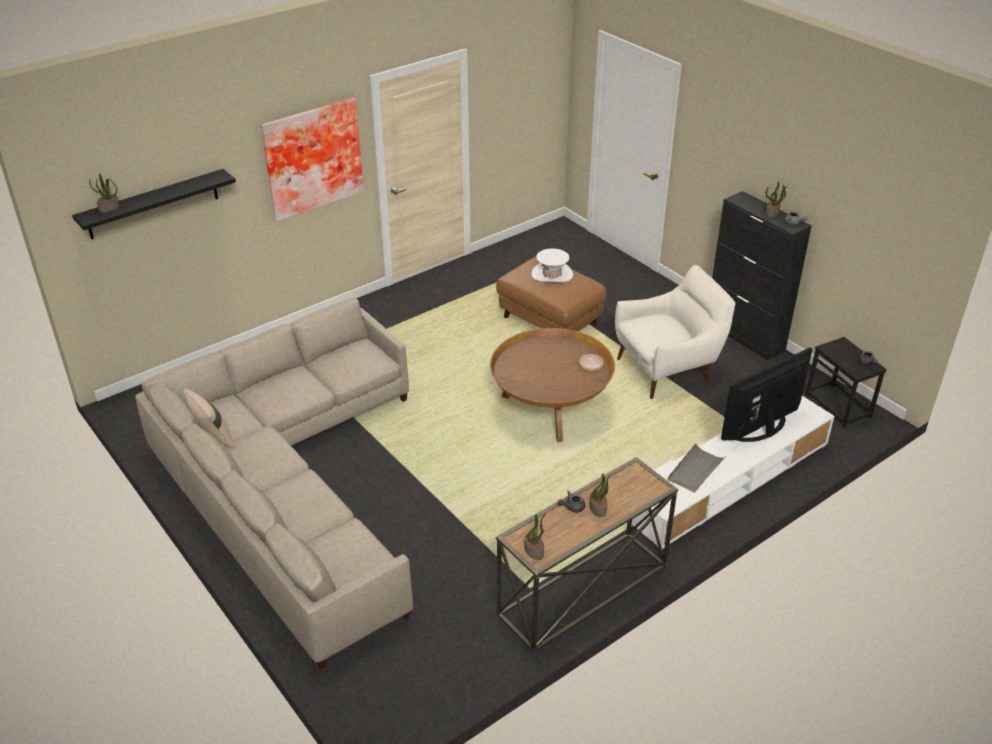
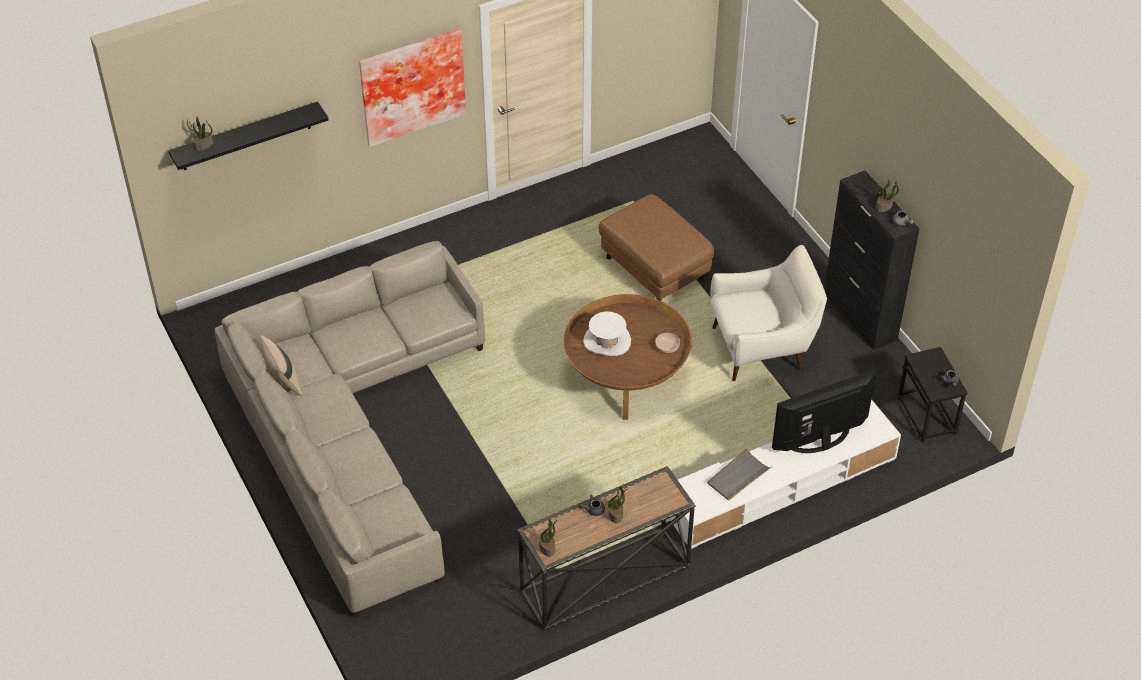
camera: 10 degrees right, 10 degrees up
white hat [531,248,573,282] -> white hat moved to [583,311,631,356]

